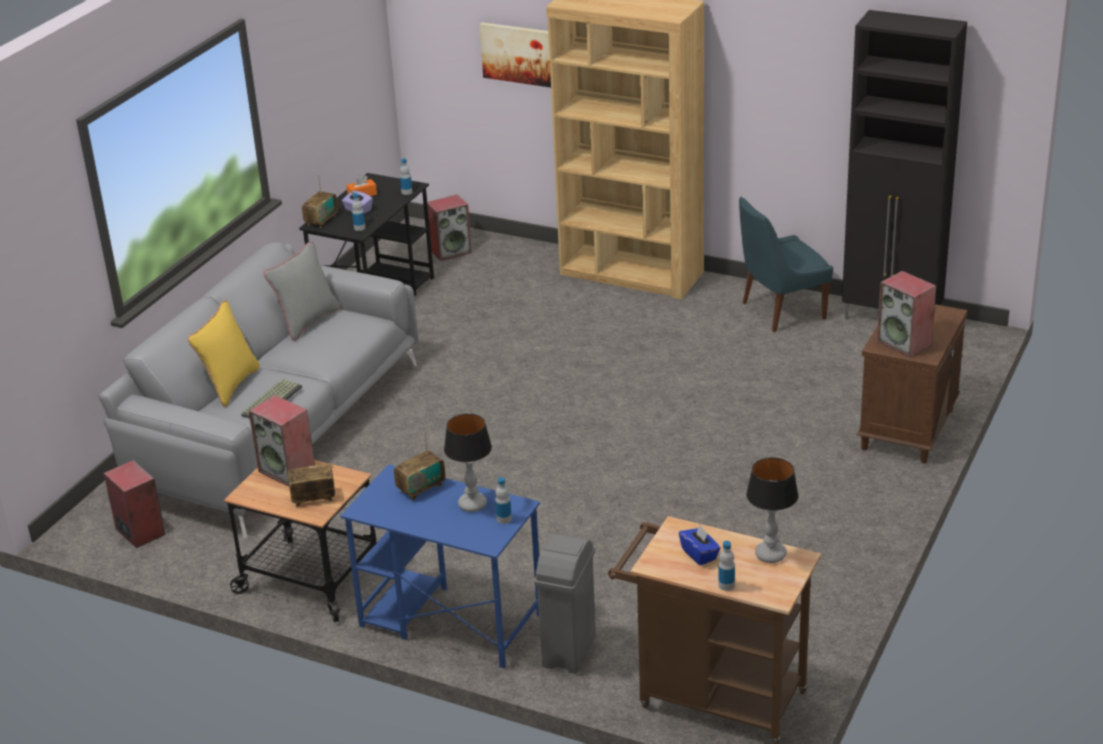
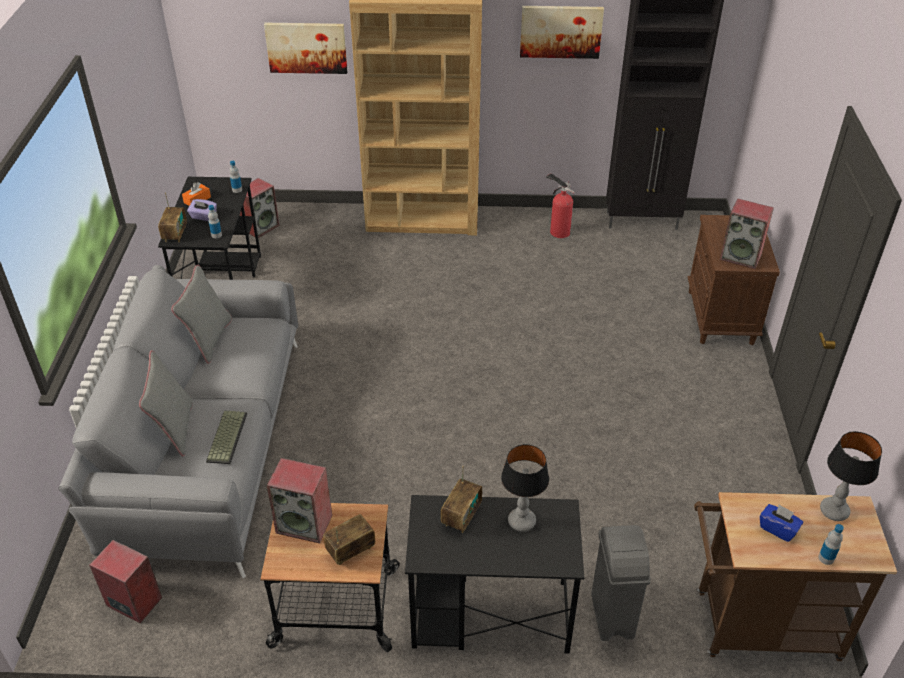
camera: 25 degrees left, 10 degrees up
yellow pillow [188,300,260,407] -> grey pillow [139,350,193,457]
blue desk [340,464,540,668] -> black desk [405,495,584,654]
bottle [495,477,512,524] -> none
blue chair [739,197,833,332] -> fire extinguisher [546,174,575,238]
none -> picture [520,6,604,59]

